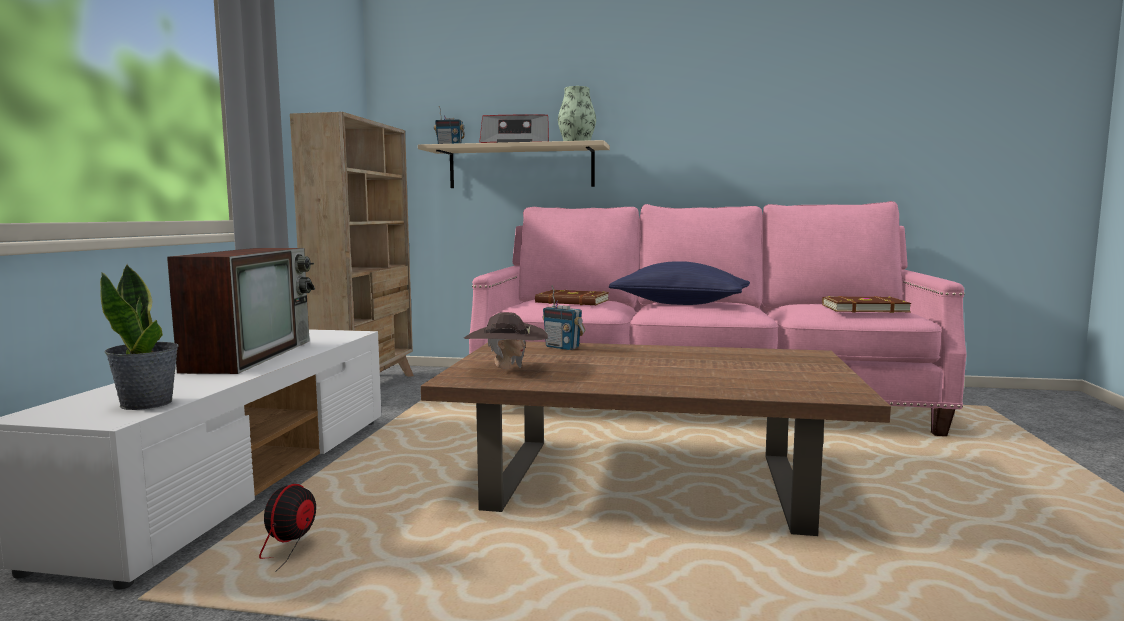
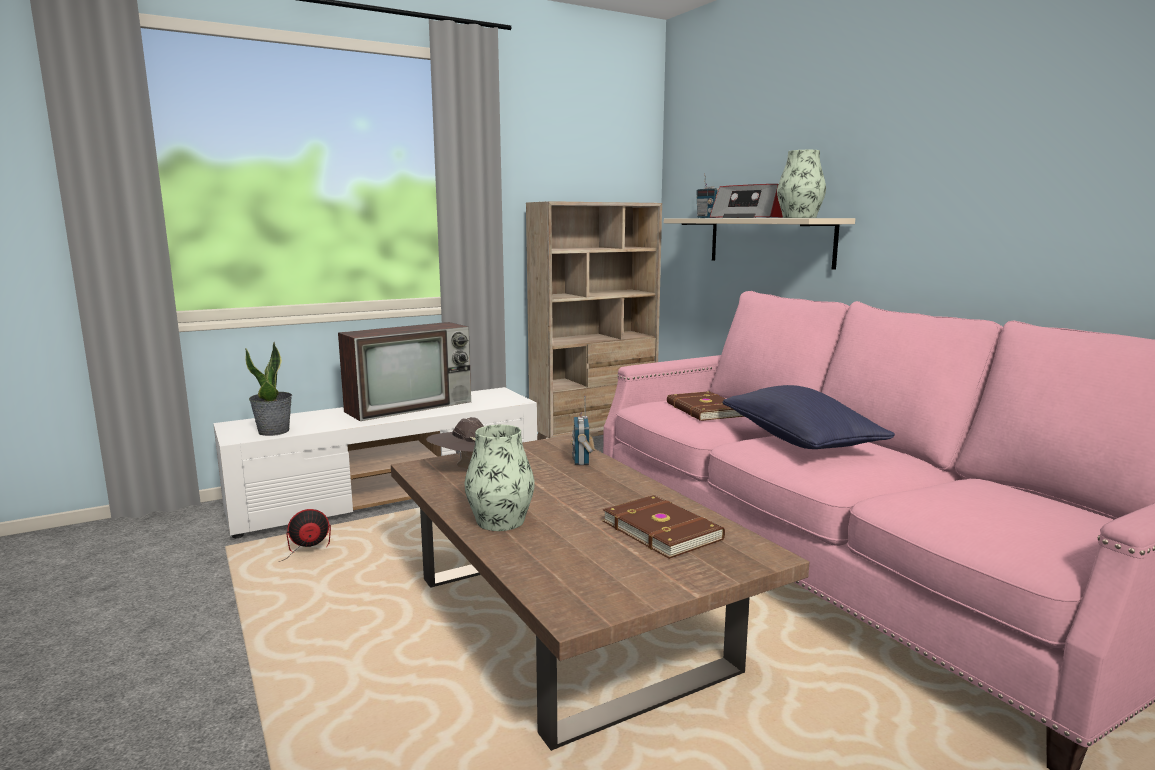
camera: 50 degrees right, 5 degrees up
brown book [822,296,912,313] -> brown book moved to [602,495,725,559]
none -> vase [464,425,535,531]

